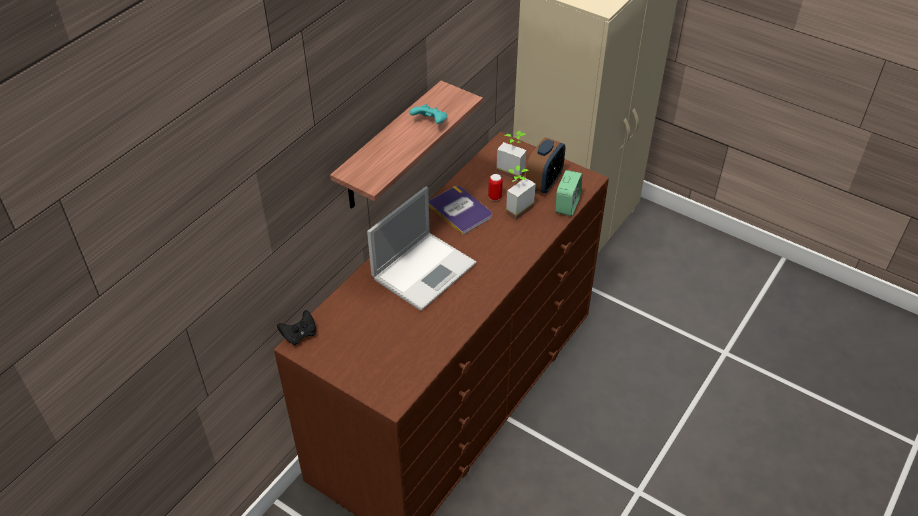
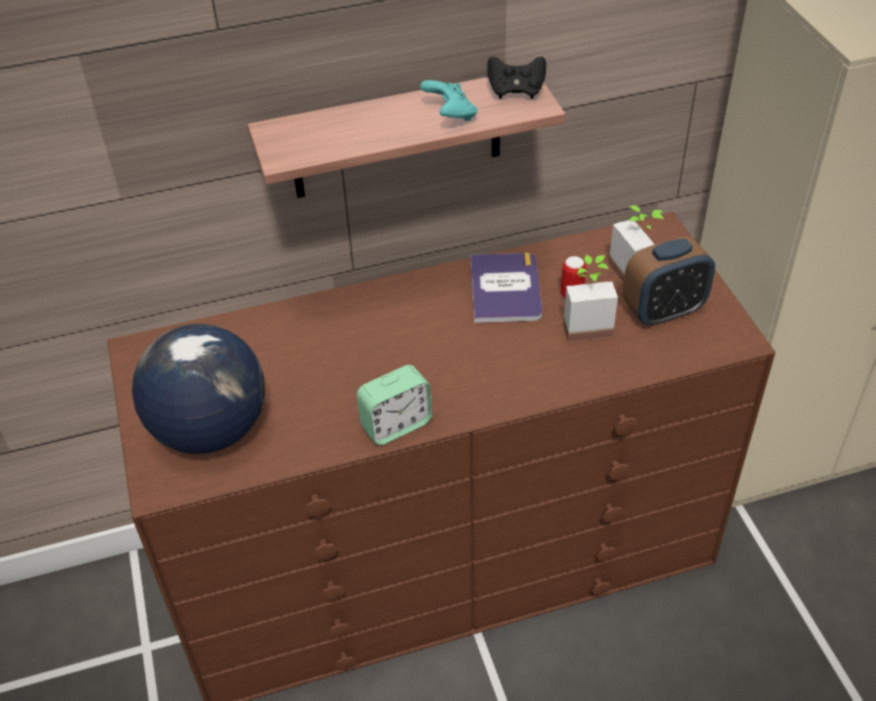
camera: 40 degrees right, 0 degrees up
black game controller [277,310,316,345] -> black game controller moved to [487,56,546,99]
laptop [367,187,477,311] -> none
alarm clock [556,170,582,216] -> alarm clock moved to [356,365,432,445]
none -> globe [132,324,265,454]

